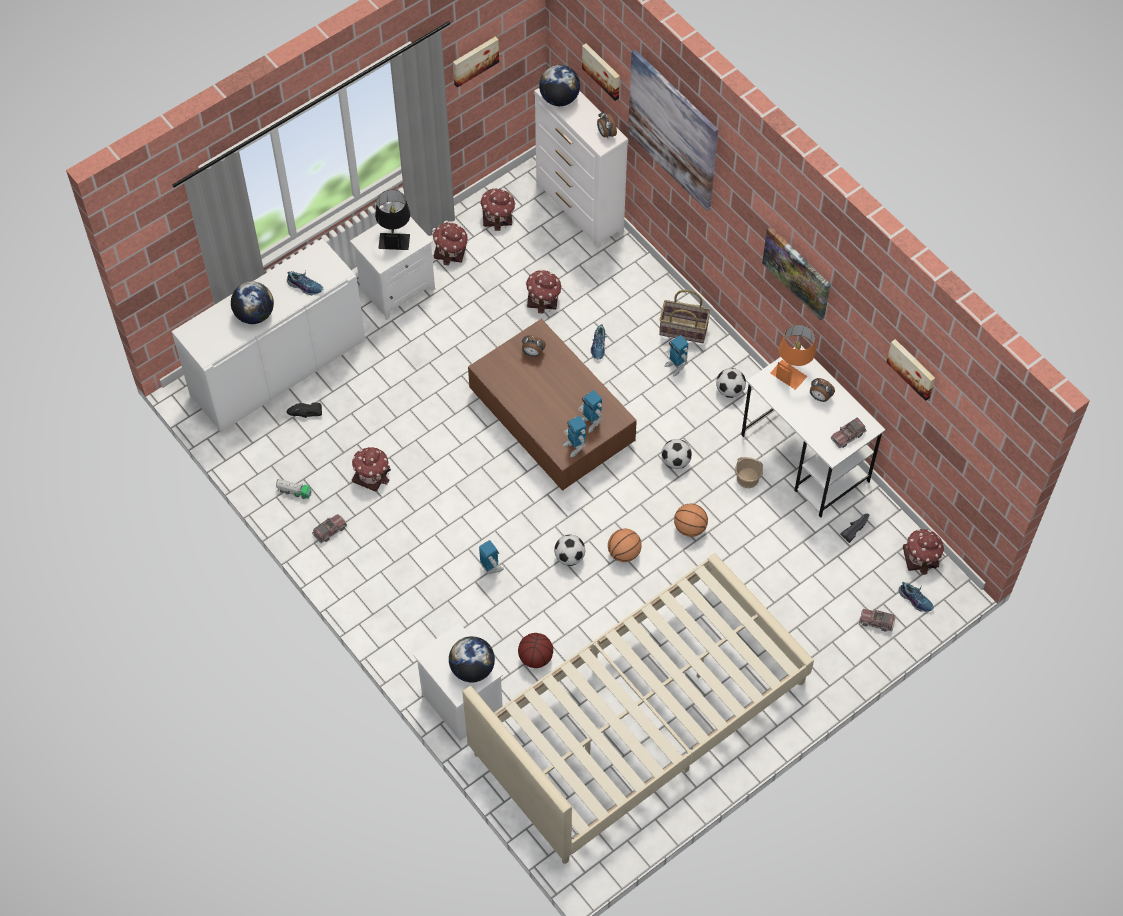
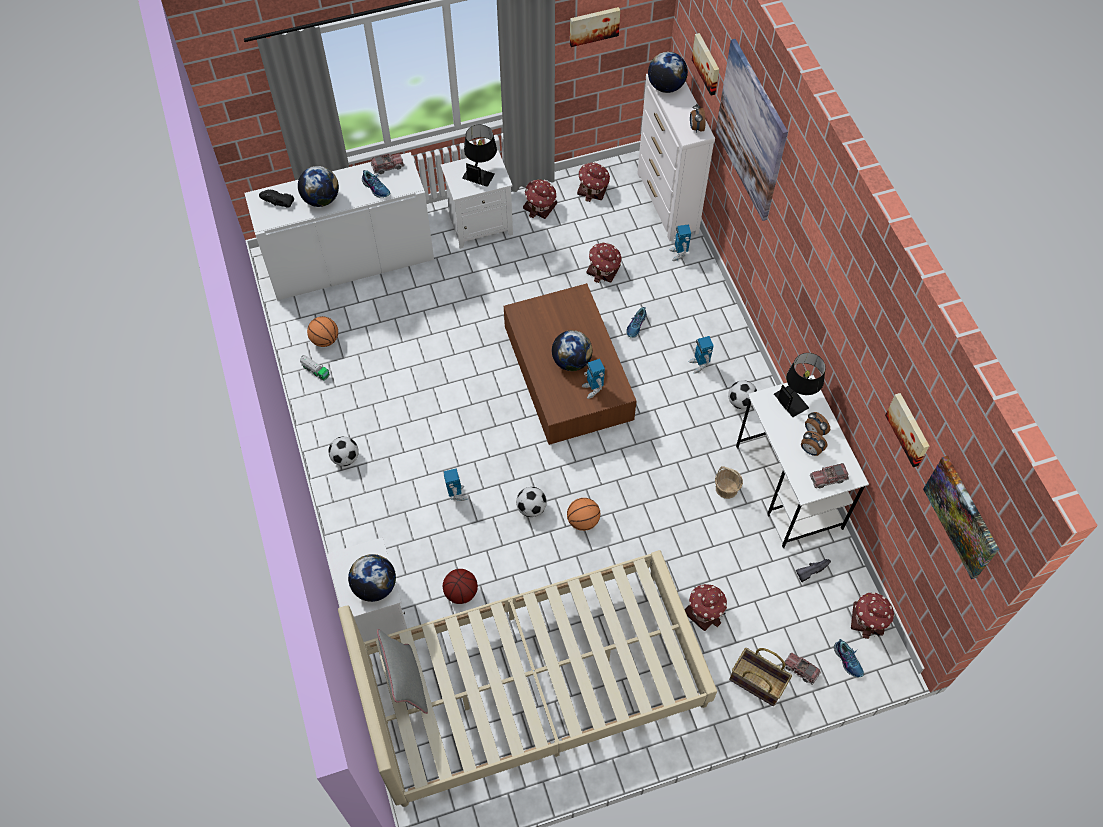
camera: 20 degrees right, 0 degrees up
black shoe [286,402,322,418] -> black shoe moved to [259,189,294,208]
toy truck [312,514,347,543] -> toy truck moved to [371,153,404,174]
toy house [352,447,391,492] -> toy house moved to [685,584,727,631]
alarm clock [522,335,546,357] -> alarm clock moved to [801,431,828,456]
toy robot [563,416,586,457] -> toy robot moved to [669,224,691,261]
basket [659,290,711,343] -> basket moved to [729,648,792,706]
football [661,439,692,469] -> football moved to [329,437,359,466]
basketball [674,504,708,537] -> basketball moved to [307,316,338,347]
picture [762,226,831,321] -> picture moved to [923,456,999,579]
orange table lamp [770,325,816,390] -> black table lamp [774,353,826,417]
none -> grey pillow [377,629,428,714]
none -> globe [552,330,592,371]

